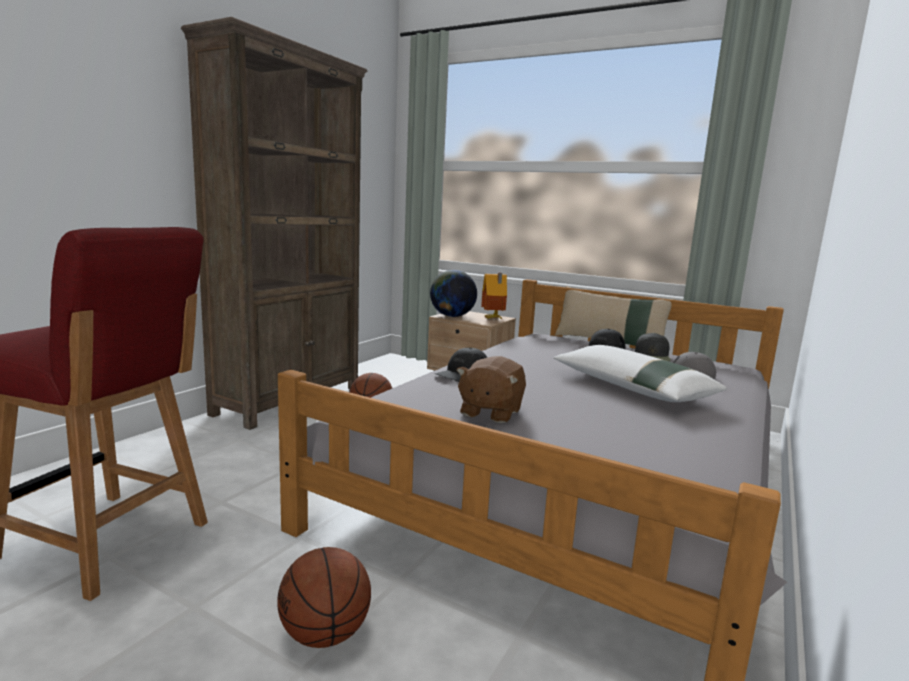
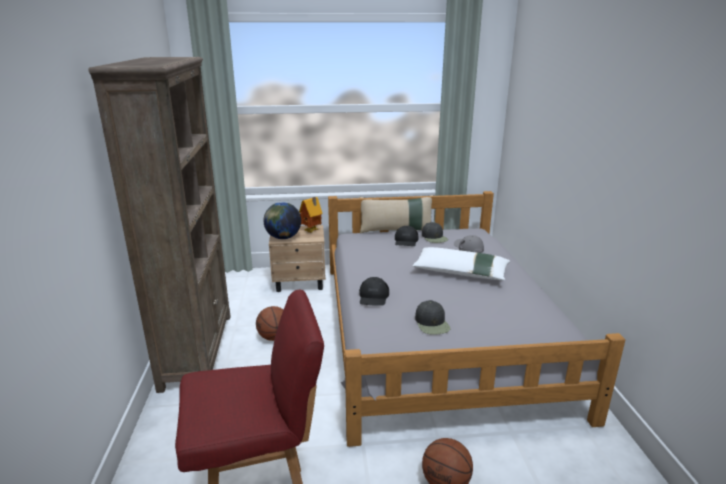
camera: 35 degrees left, 10 degrees up
brown plush toy [456,356,526,423] -> black cap [415,300,450,335]

